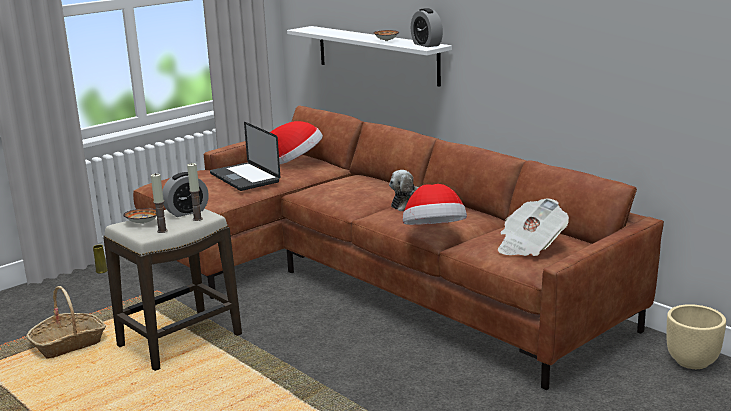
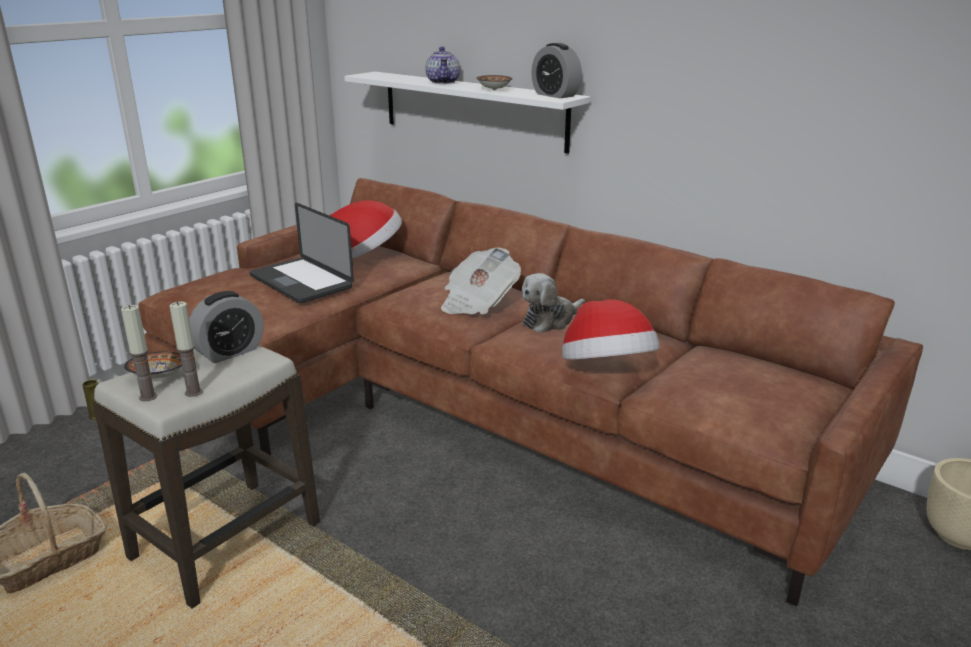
camera: 10 degrees left, 5 degrees up
candle [187,163,203,221] -> candle moved to [121,305,157,402]
newspaper [498,198,569,256] -> newspaper moved to [441,247,521,315]
none -> teapot [425,47,460,84]

